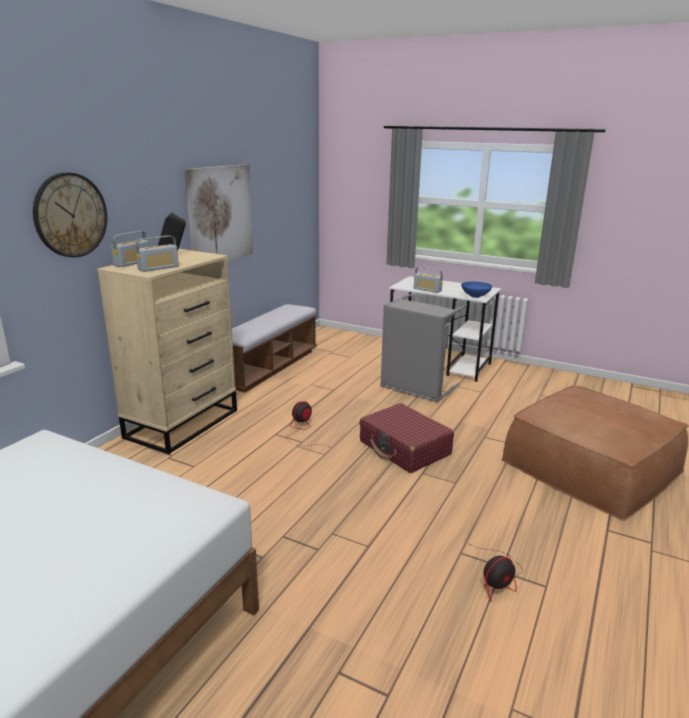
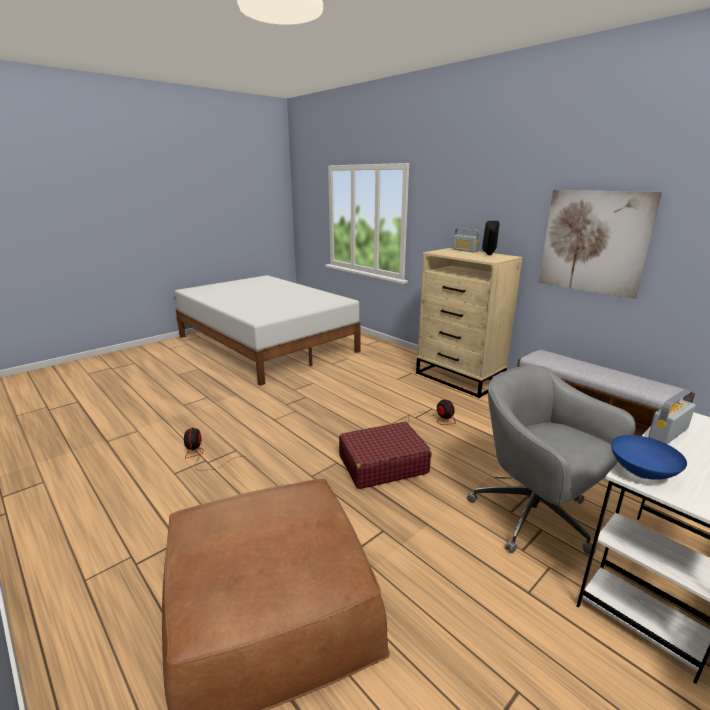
camera: 110 degrees right, 0 degrees up
wall clock [33,172,107,258] -> none
radio [136,235,179,272] -> none
grey laundry basket [380,294,467,403] -> grey office chair [467,365,635,555]

